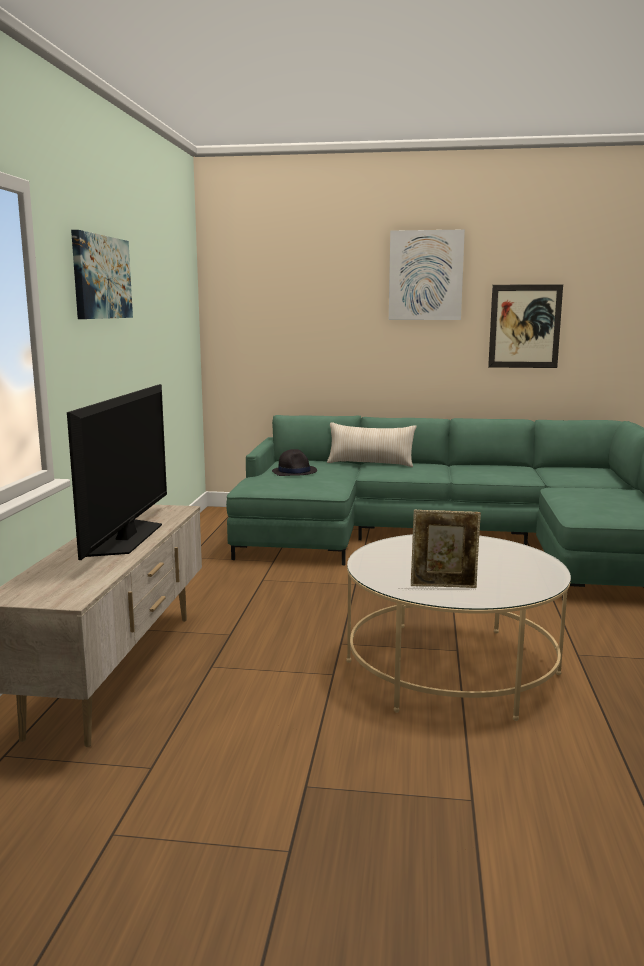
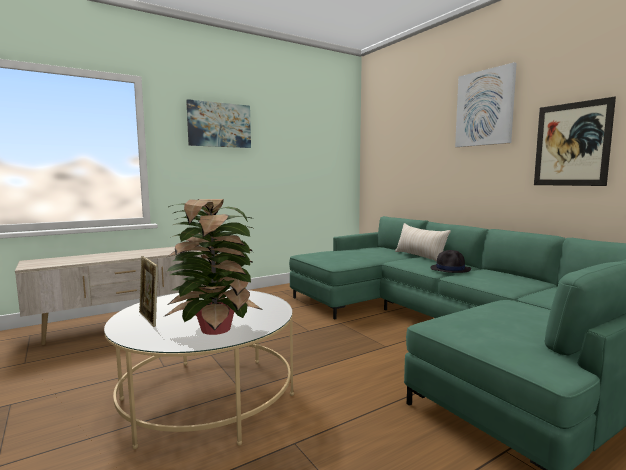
camera: 50 degrees right, 5 degrees down
television [67,384,167,560] -> none
black hat [272,449,317,476] -> black hat moved to [431,250,471,273]
none -> potted plant [163,199,262,335]

